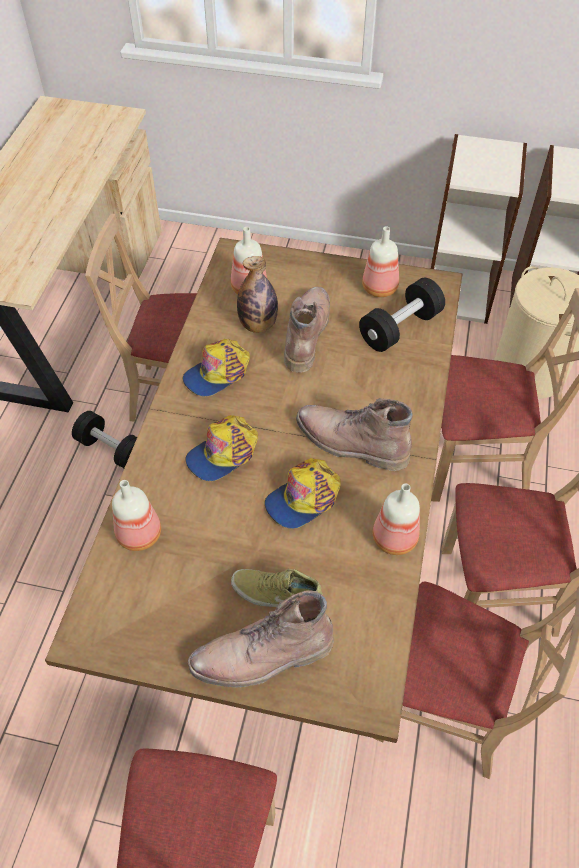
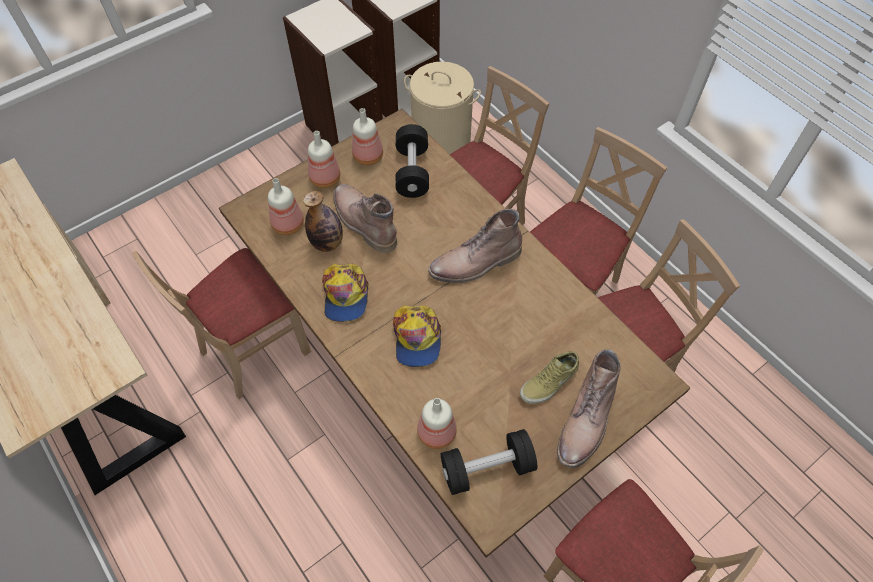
camera: 50 degrees left, 5 degrees up
black dumbbell [72,411,137,468] -> black dumbbell moved to [441,429,537,495]
cap [264,458,341,529] -> none
bottle [373,483,420,555] -> bottle moved to [308,131,340,188]

